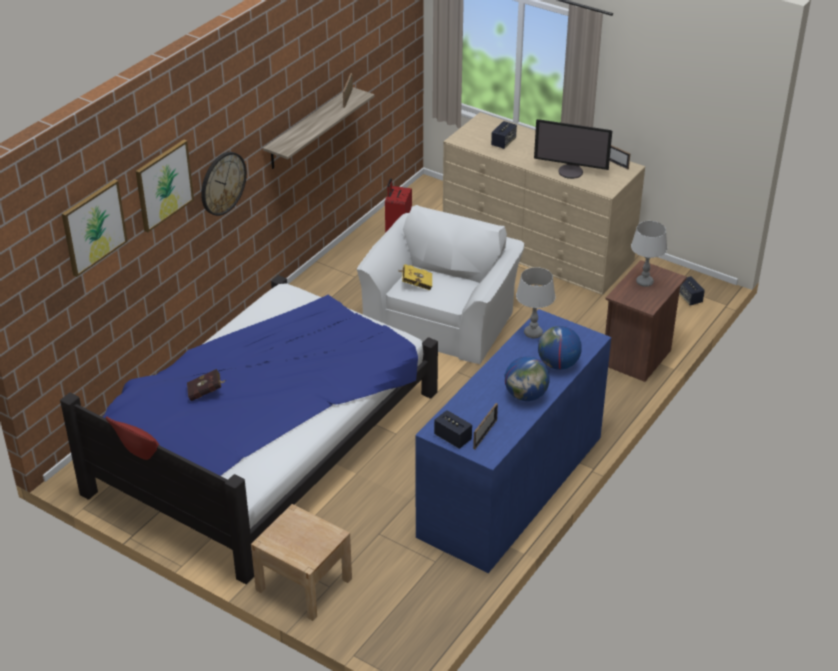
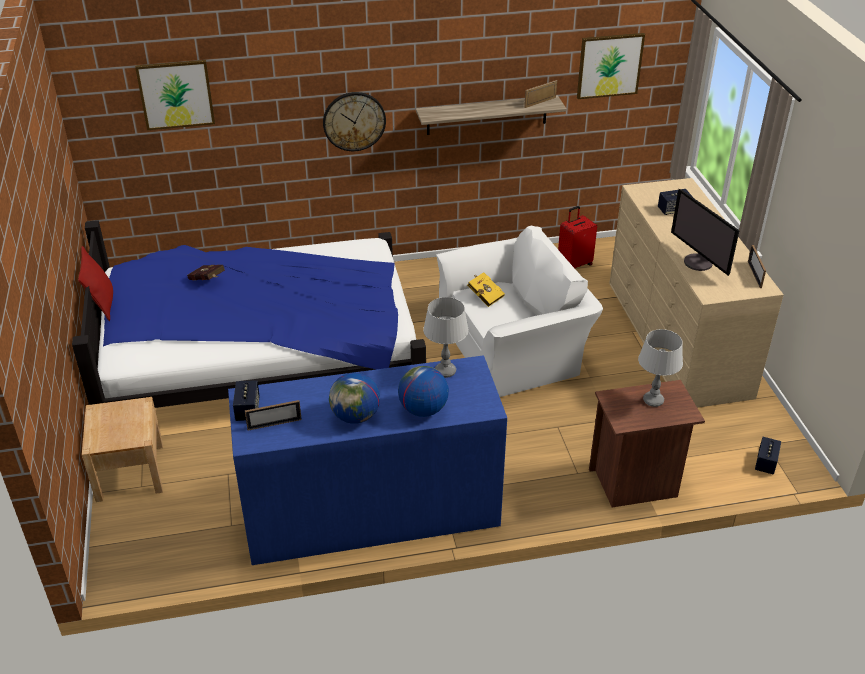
camera: 45 degrees right, 0 degrees up
picture [136,140,194,232] -> picture moved to [577,33,645,99]

